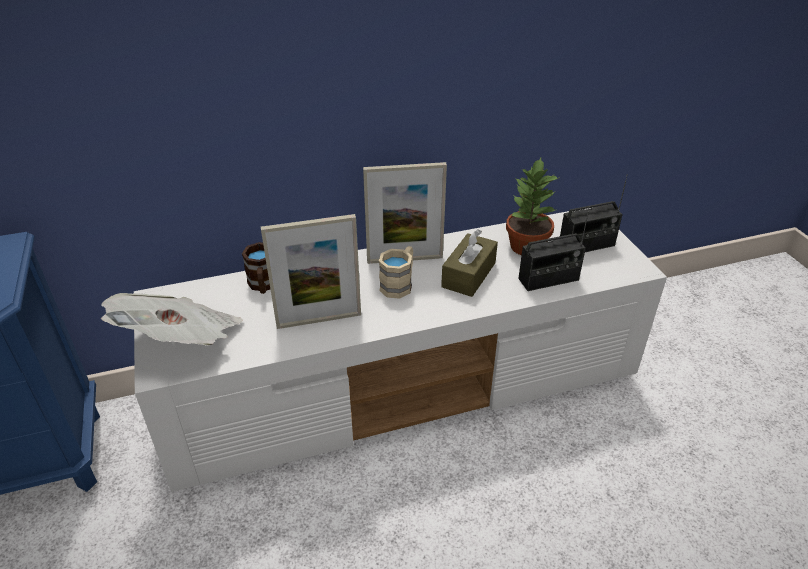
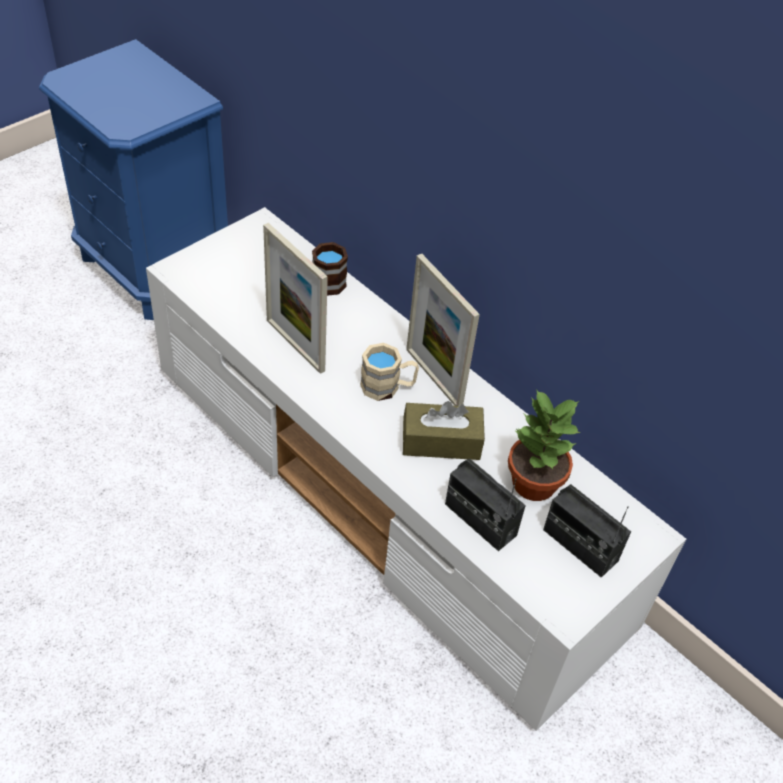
camera: 60 degrees right, 10 degrees up
newspaper [101,293,243,346] -> none

